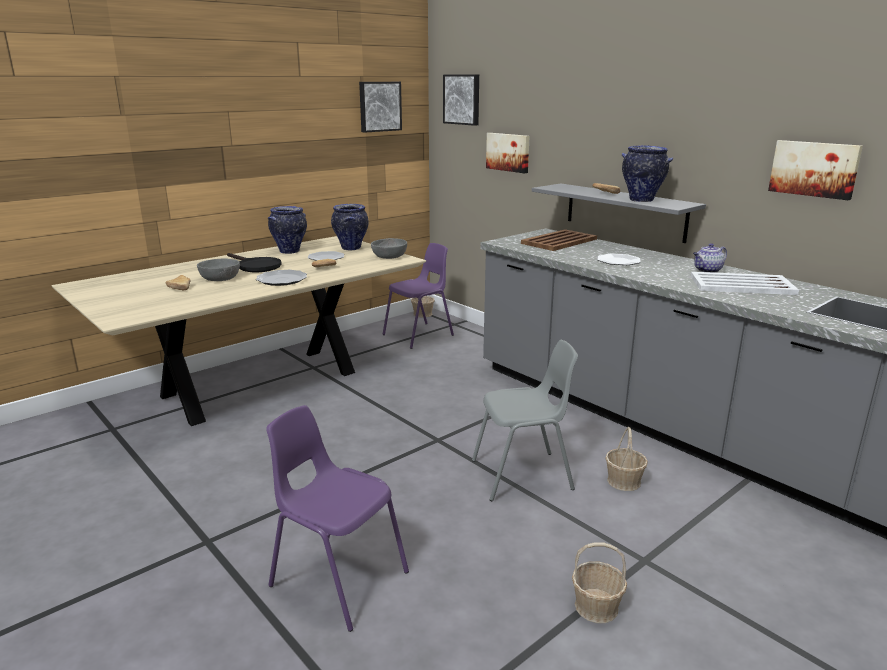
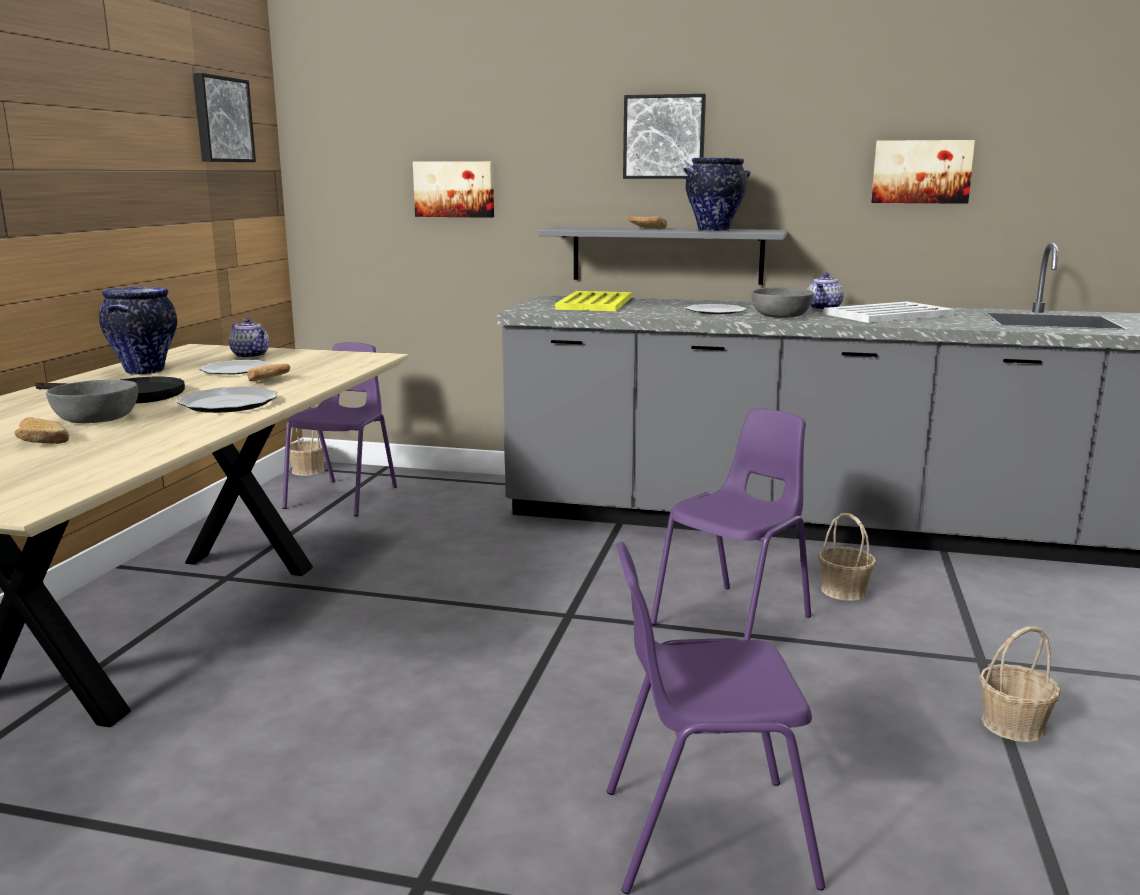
camera: 35 degrees left, 5 degrees down
vase [331,204,369,250] -> teapot [228,318,269,358]
grey bowl [371,238,407,259] -> grey bowl moved to [751,288,814,318]
picture [443,74,479,126] -> picture moved to [623,94,706,179]
grey chair [472,340,578,501] -> purple chair [651,408,811,640]
brown tray [521,229,597,251] -> yellow tray [555,291,632,311]

